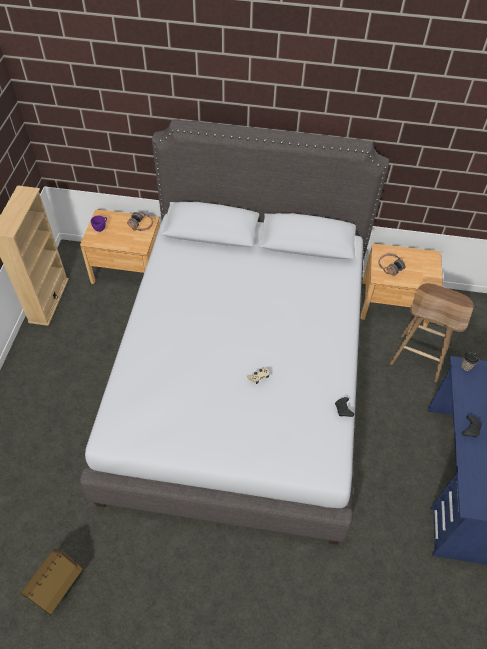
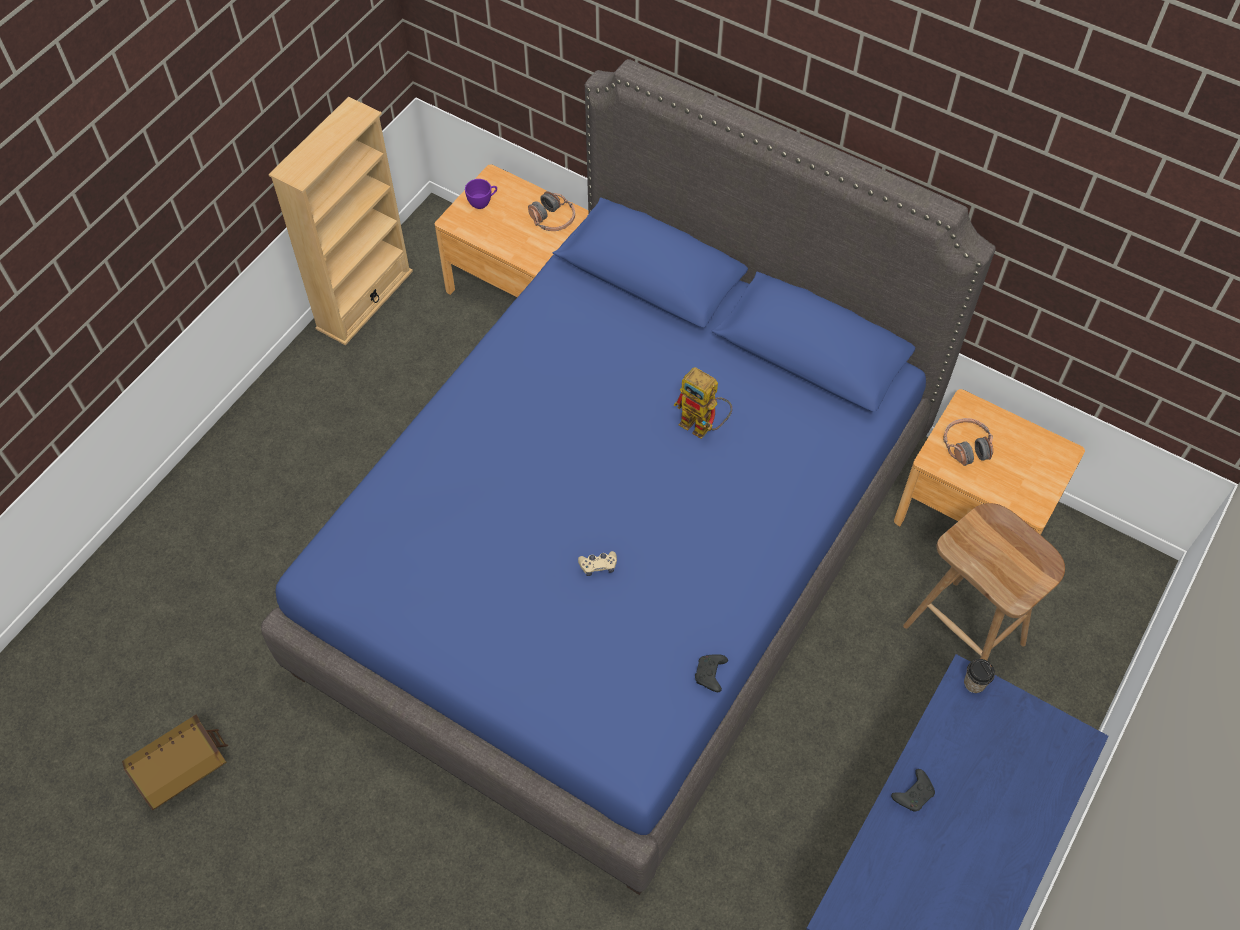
camera: 25 degrees right, 5 degrees up
grey bed [80,119,389,545] -> blue bed [261,59,996,895]
none -> toy robot [674,367,732,439]

